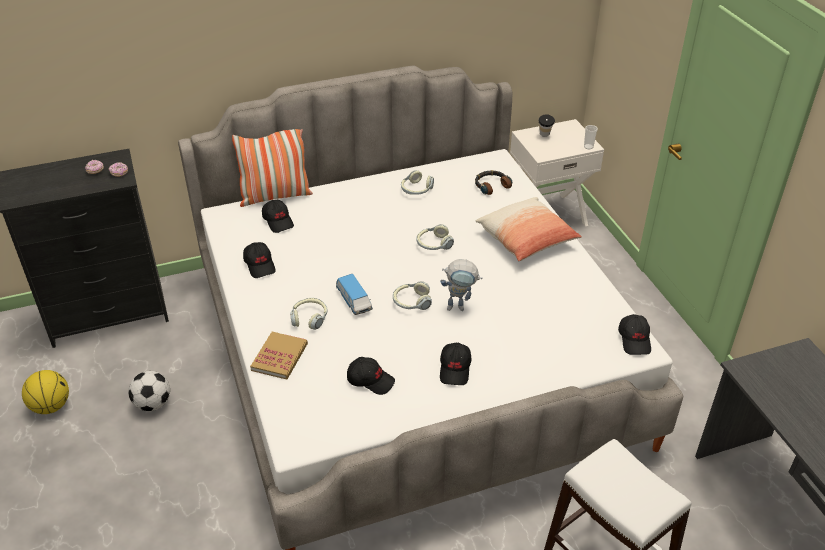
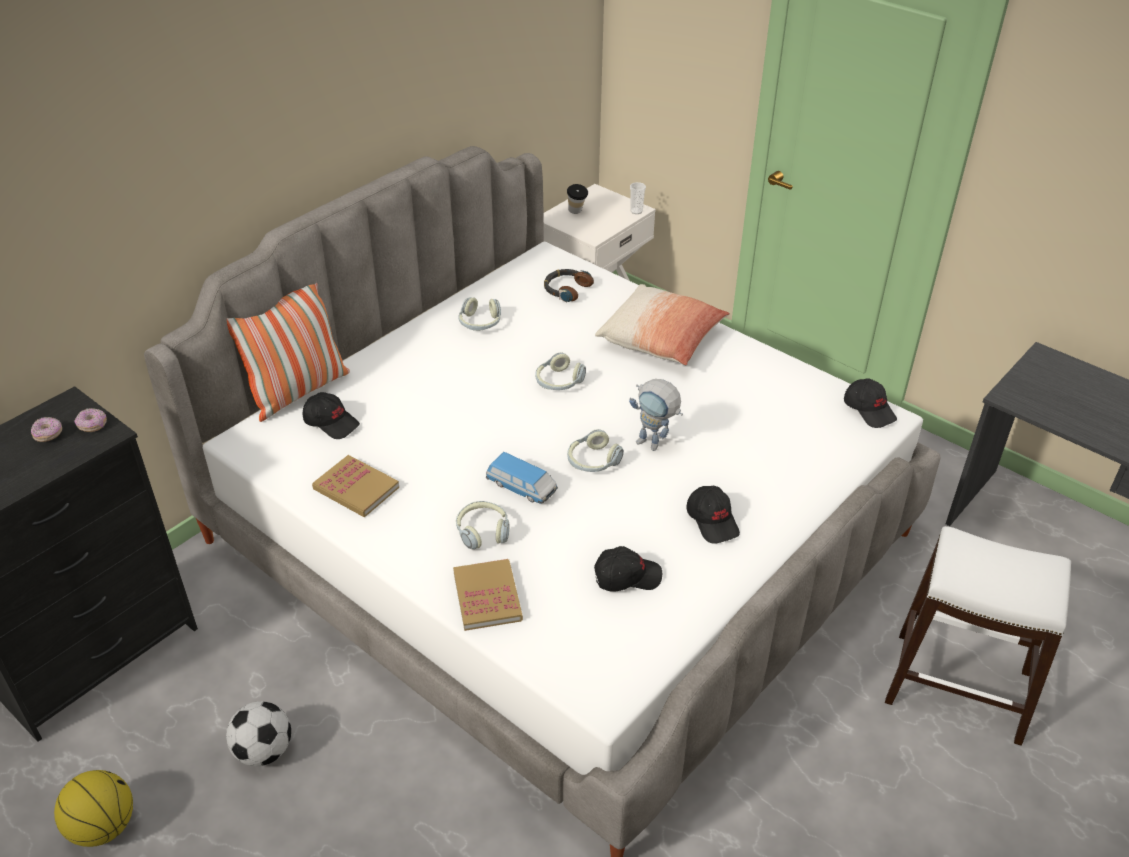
camera: 30 degrees left, 0 degrees up
black cap [243,242,276,278] -> book [312,455,399,517]
toy robot [440,259,482,311] -> toy robot turned 60 degrees clockwise [629,379,683,451]

